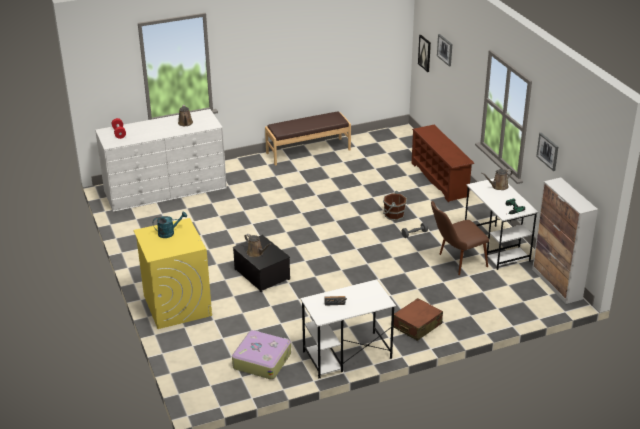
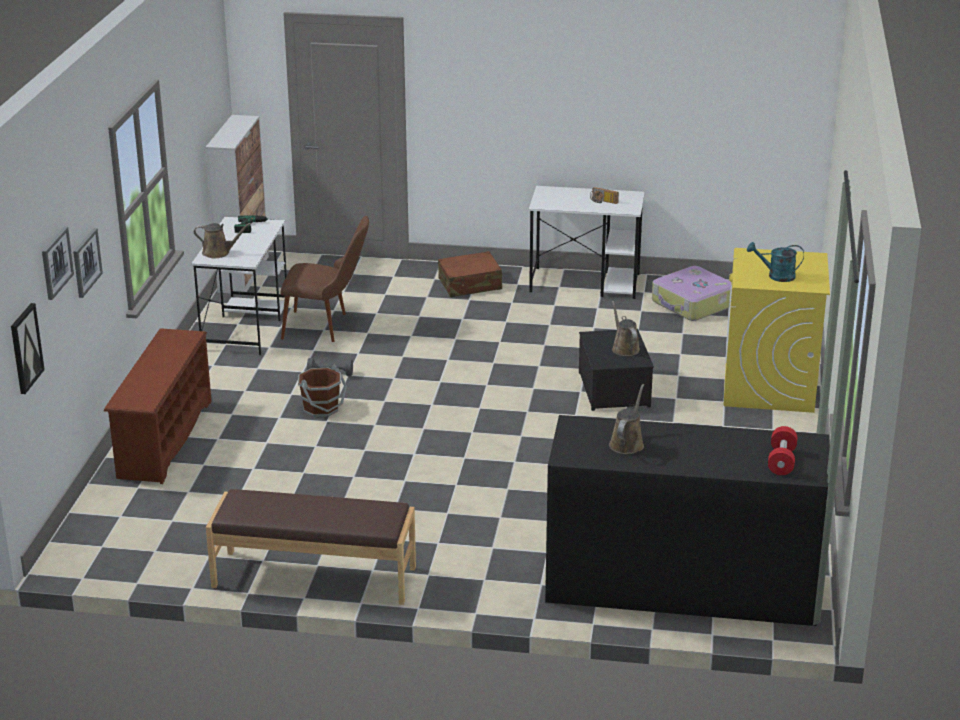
camera: 150 degrees left, 5 degrees down
white dresser [95,109,227,212] -> black dresser [545,415,830,626]
picture [536,133,558,171] -> picture moved to [73,228,103,298]

